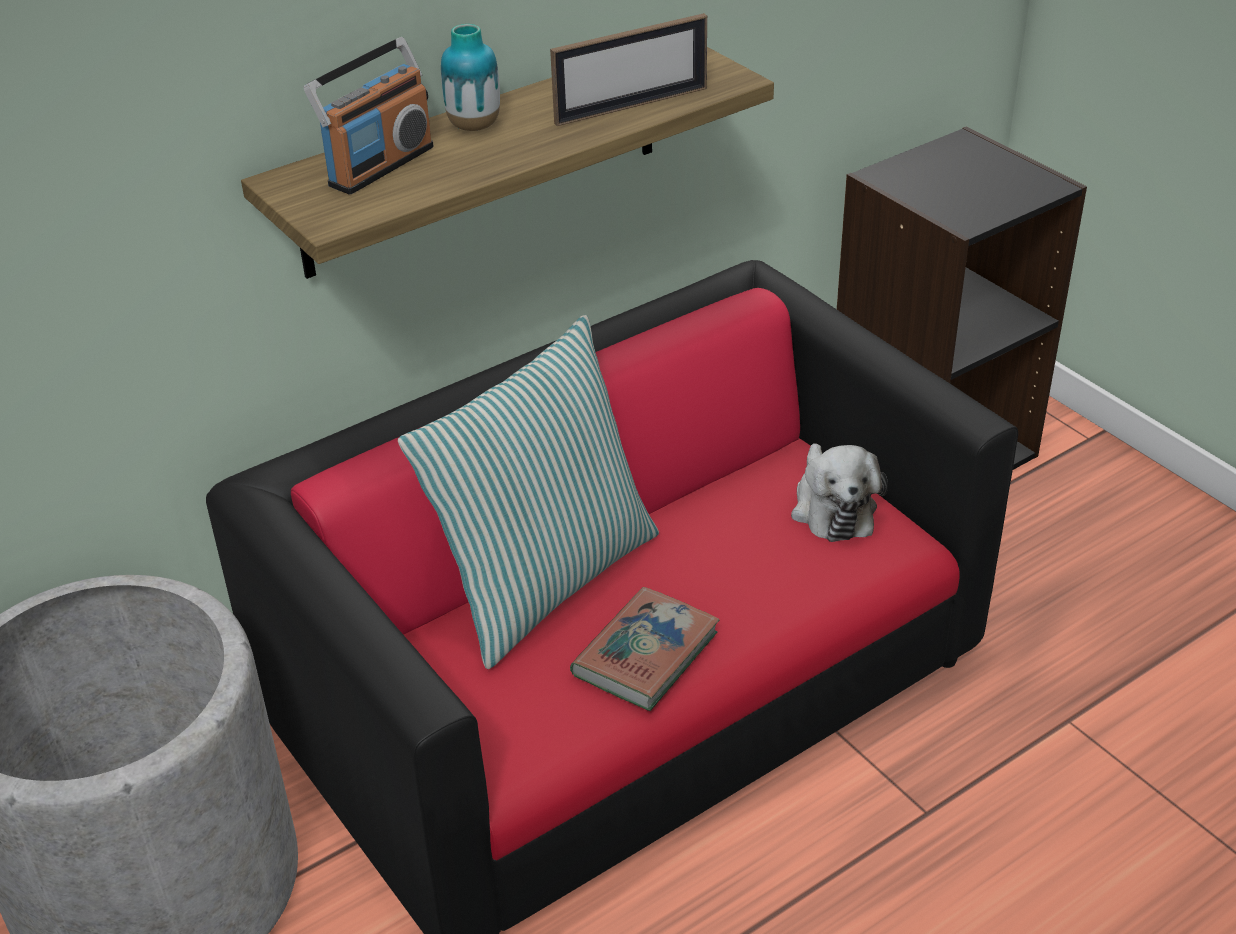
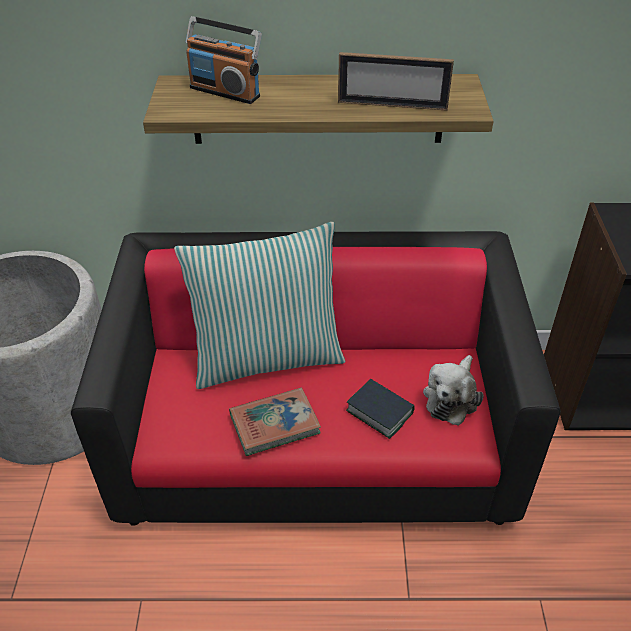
camera: 35 degrees right, 5 degrees up
radio [304,37,434,194] -> radio turned 45 degrees clockwise [185,16,262,104]
vase [441,24,500,131] -> none
none -> book [346,379,415,439]

